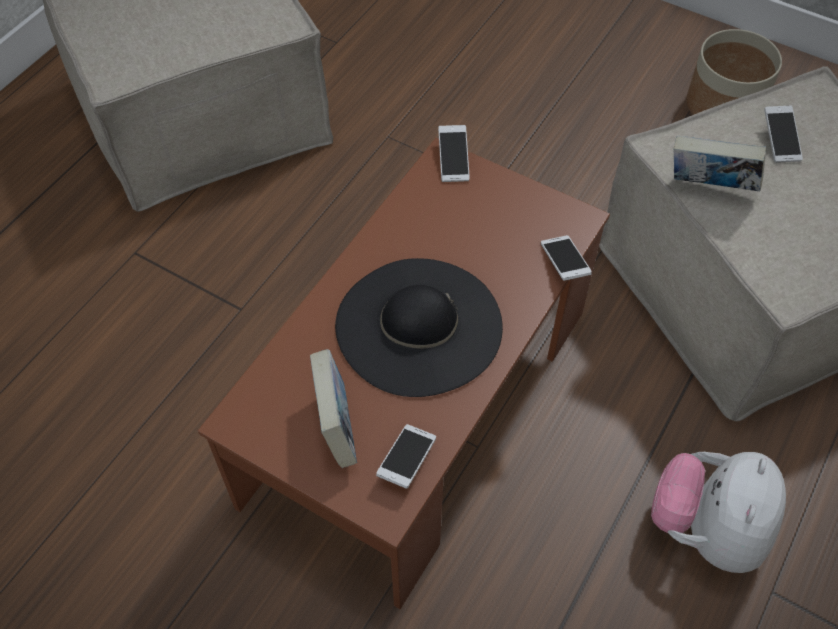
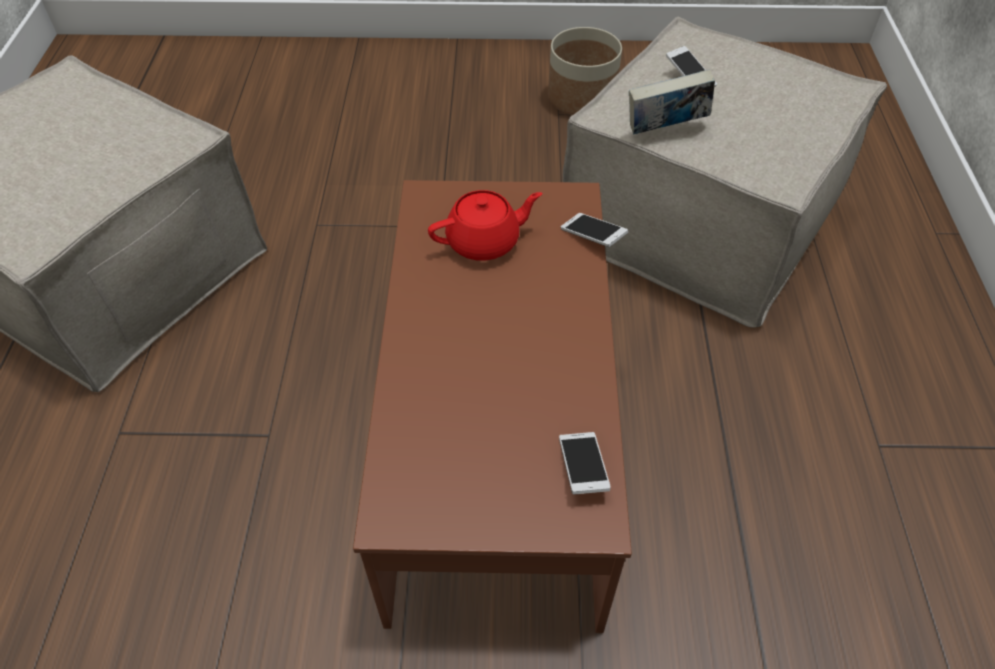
camera: 30 degrees left, 5 degrees down
book [310,349,357,468] -> none
black hat [335,258,503,397] -> none
phone [438,125,470,182] -> none
plush toy [651,452,786,573] -> none
none -> red teapot [428,190,542,261]

